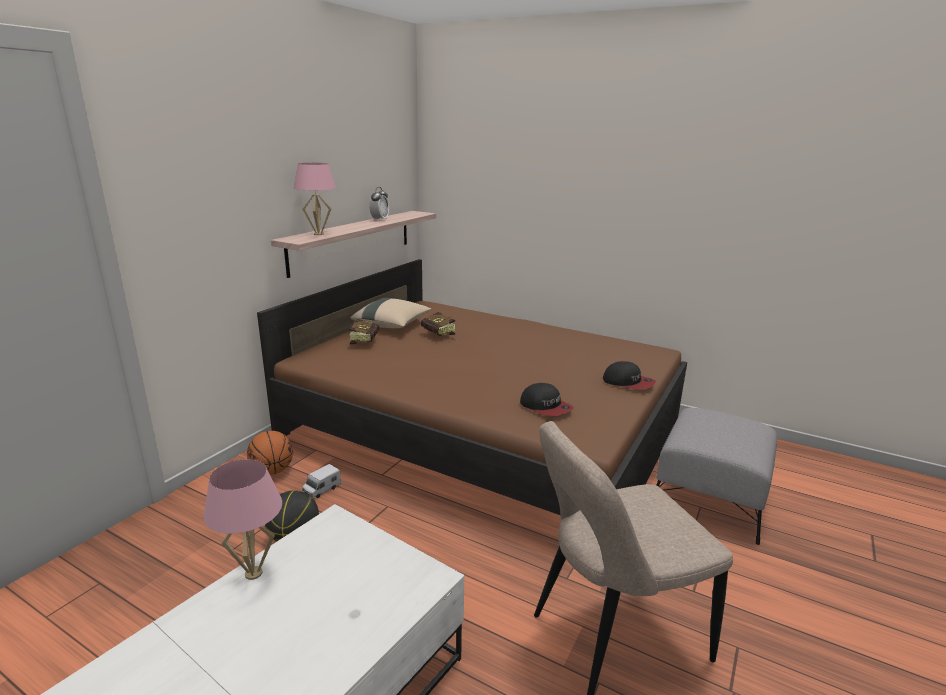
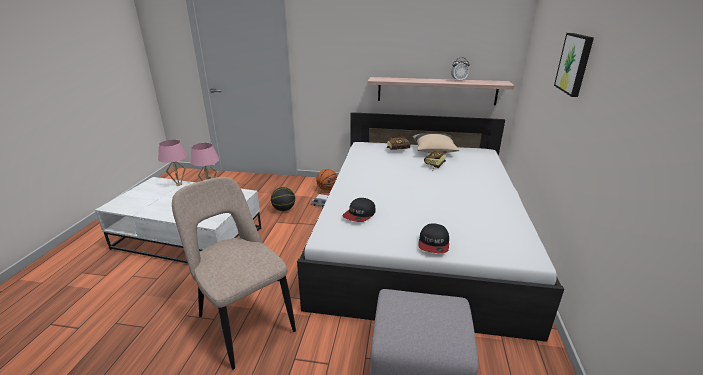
camera: 70 degrees right, 5 degrees up
brown bed [257,259,687,515] -> white bed [297,112,564,342]
pink table lamp [294,163,336,235] -> pink table lamp moved to [158,140,187,186]
none -> picture [554,33,594,97]

